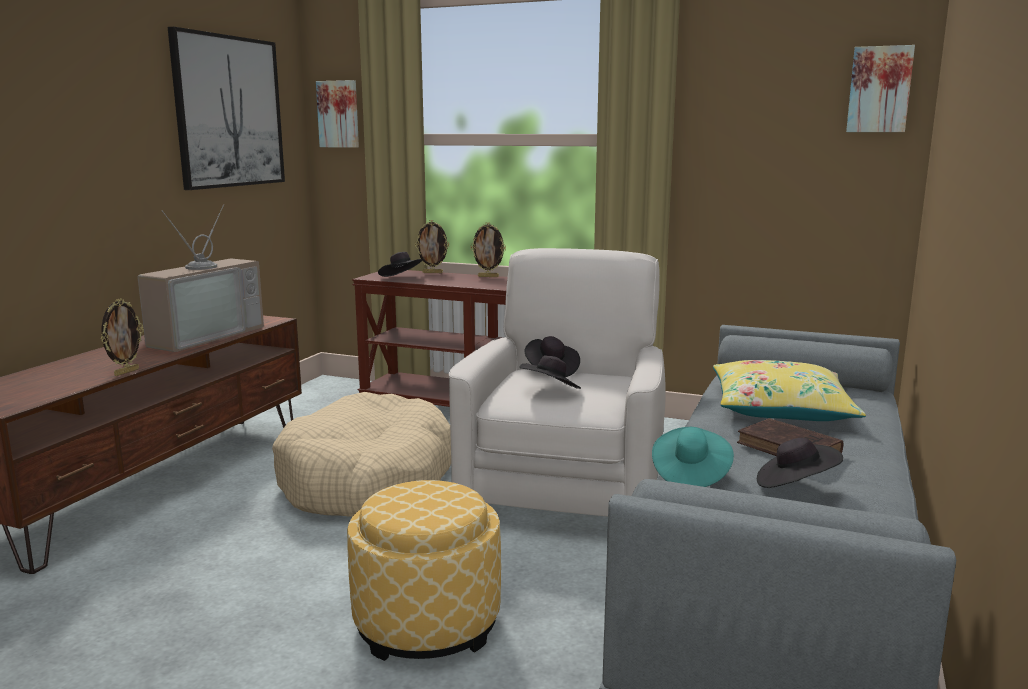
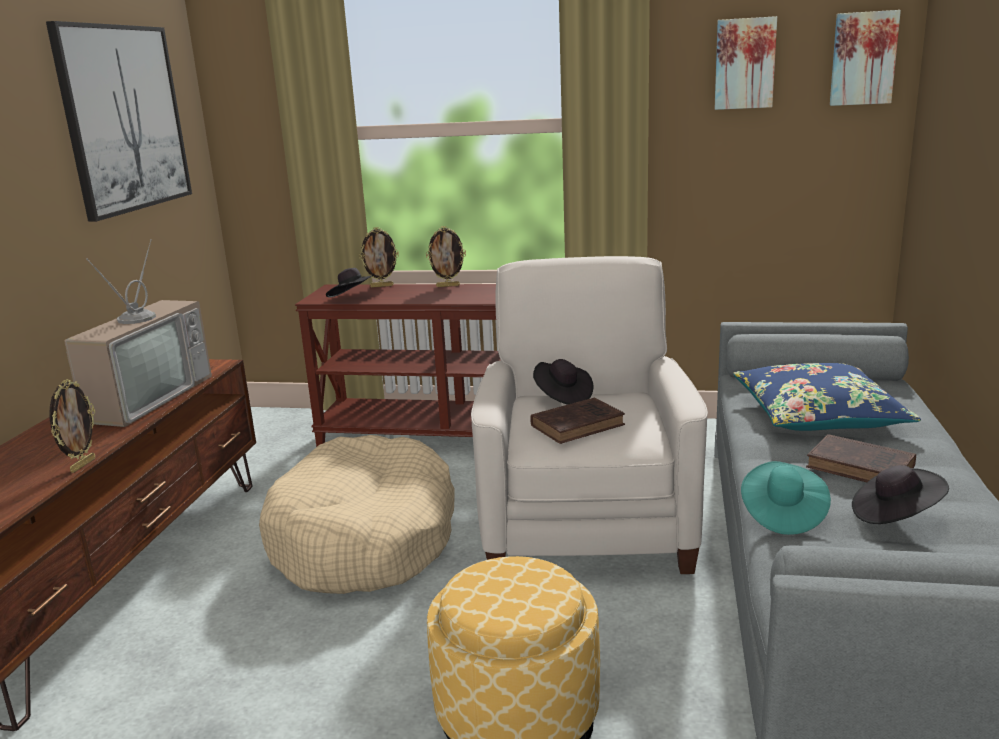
camera: 10 degrees left, 5 degrees up
picture [316,80,359,148] -> picture moved to [715,16,777,110]
black hat [520,355,581,389] -> brown book [530,397,625,444]
yellow pillow [713,360,866,421] -> blue pillow [734,363,921,431]

